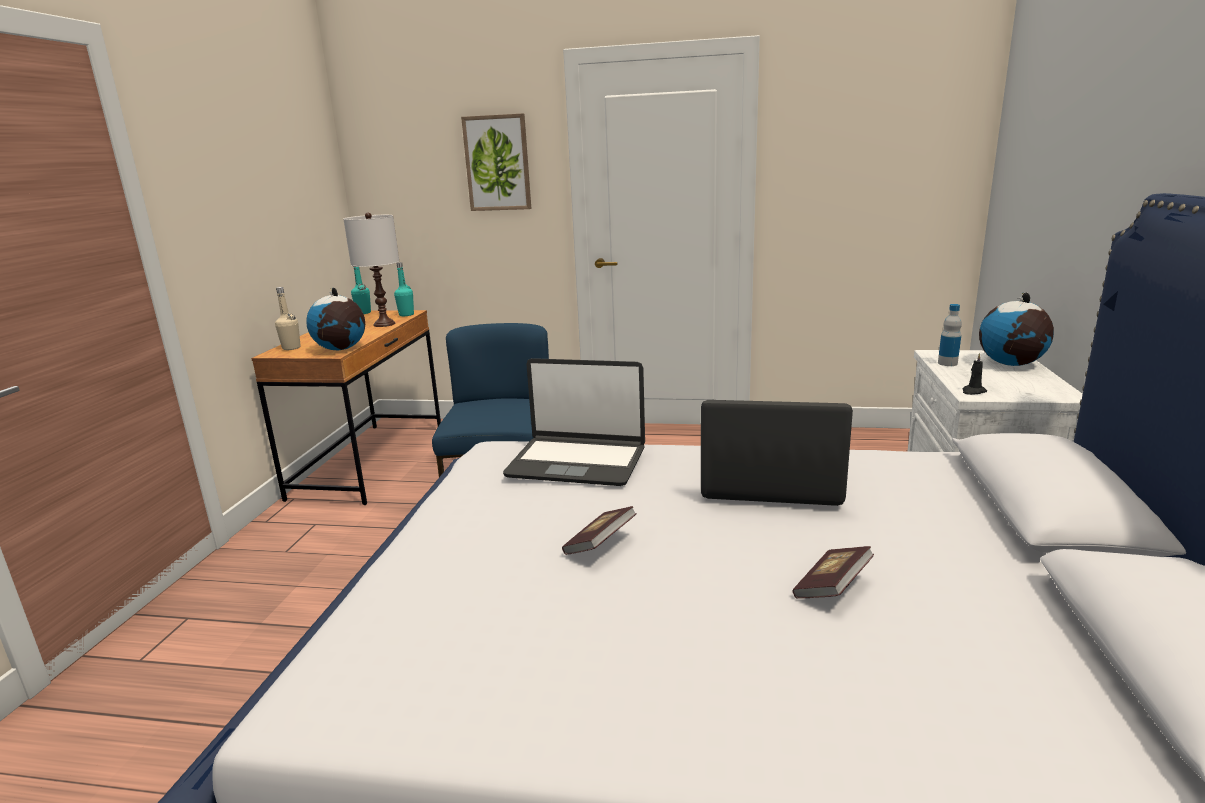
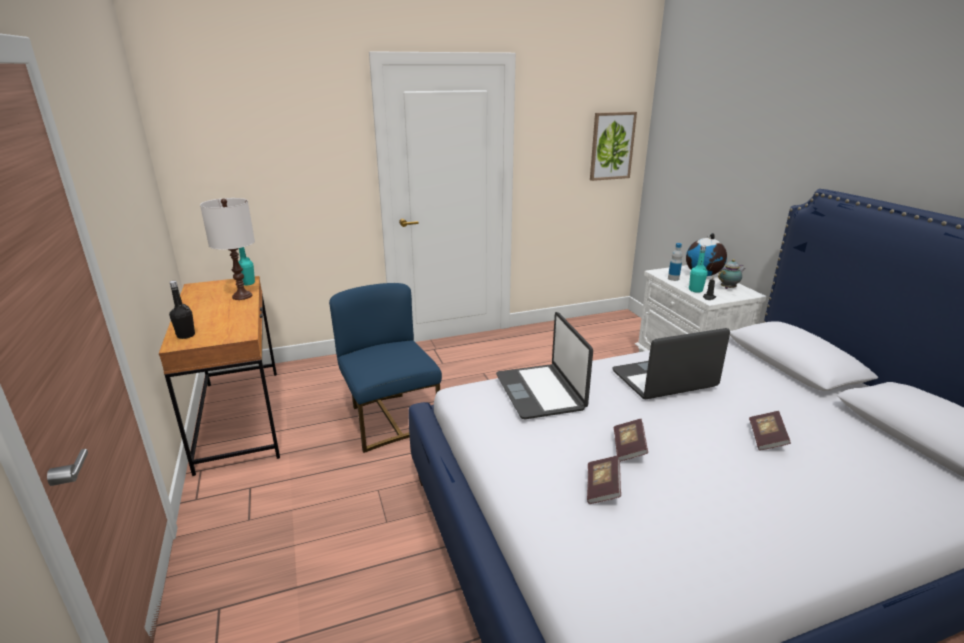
camera: 30 degrees left, 5 degrees up
beige bottle [275,287,301,350] -> black bottle [169,281,195,339]
globe [307,288,365,350] -> none
turquoise bottle [351,266,371,314] -> turquoise bottle moved to [689,245,708,293]
picture [461,113,531,211] -> picture moved to [590,112,637,181]
laptop [503,358,645,486] -> laptop turned 90 degrees clockwise [496,312,593,419]
none -> book [587,456,621,504]
none -> teapot [718,259,746,289]

